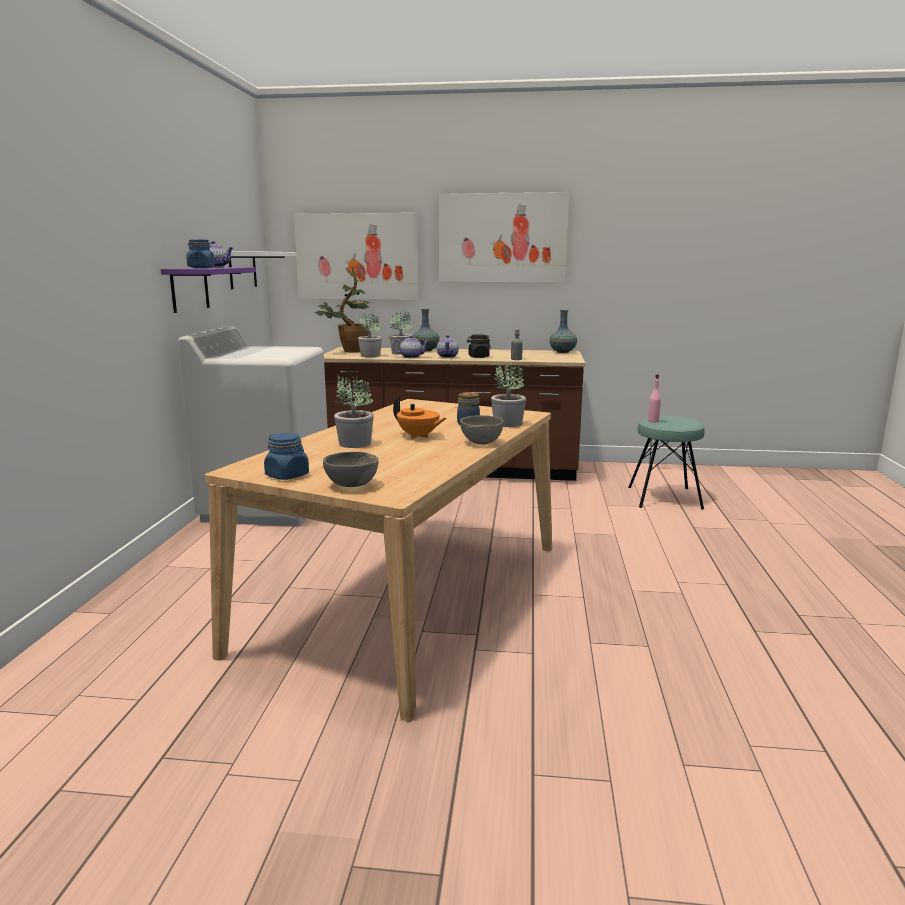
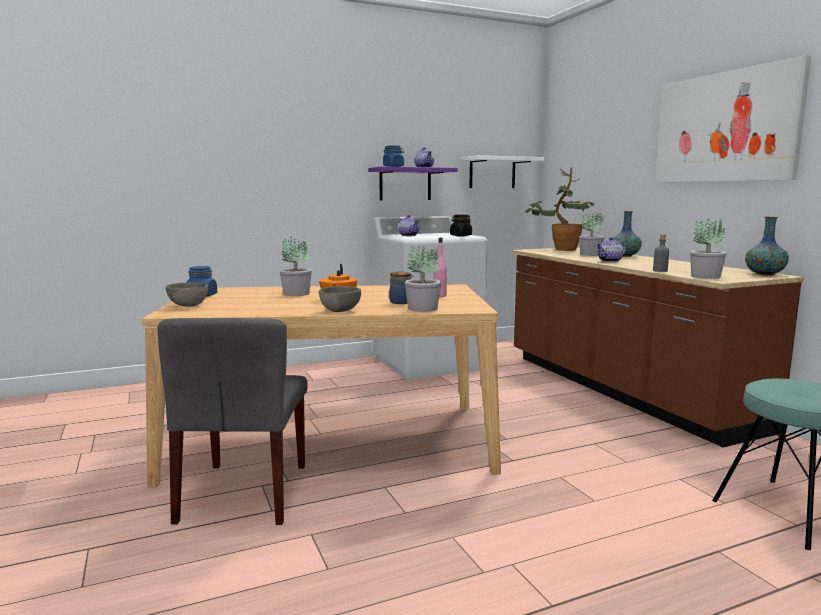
camera: 60 degrees right, 5 degrees down
picture [294,213,419,300] -> none
potted plant [358,312,382,357] -> potted plant moved to [690,219,726,279]
teapot [393,335,429,358] -> teapot moved to [398,215,419,236]
black jar [468,334,491,358] -> black jar moved to [450,215,472,237]
pink bottle [648,374,661,422] -> pink bottle moved to [434,238,448,297]
none -> grey chair [157,318,308,525]

